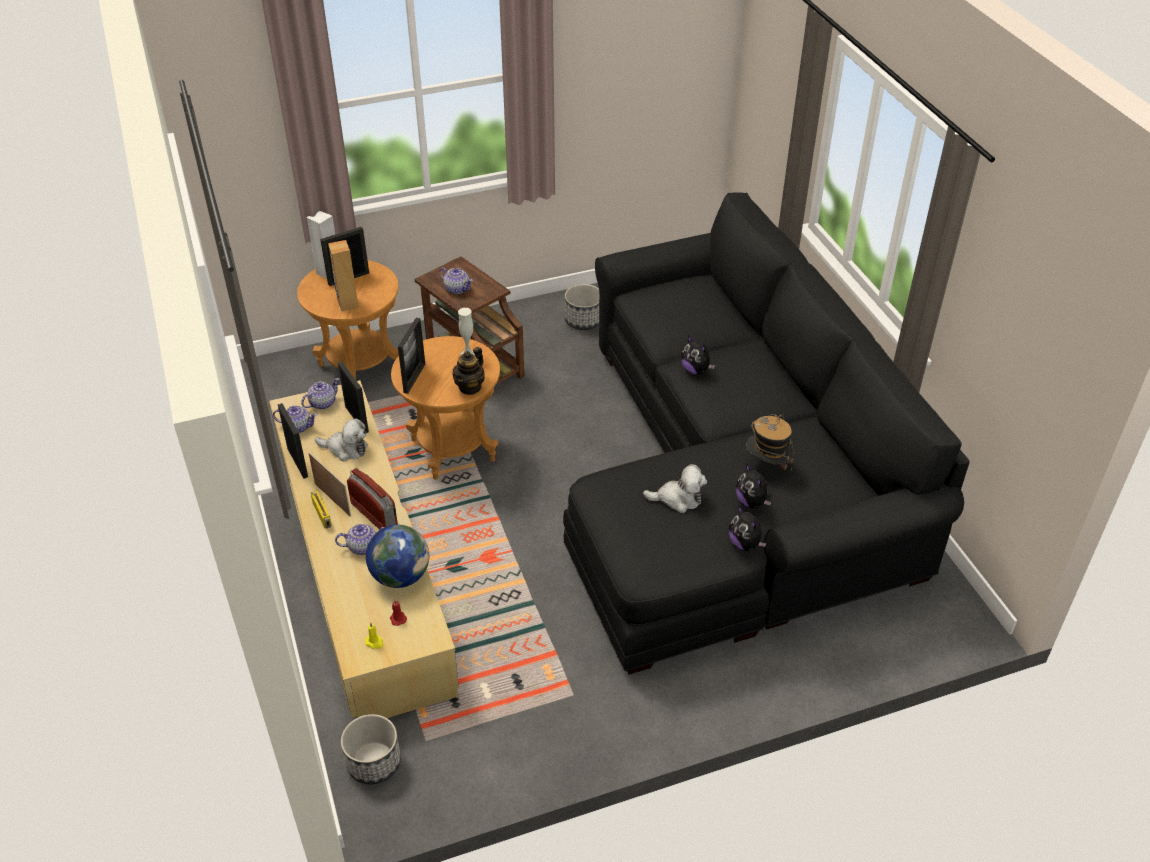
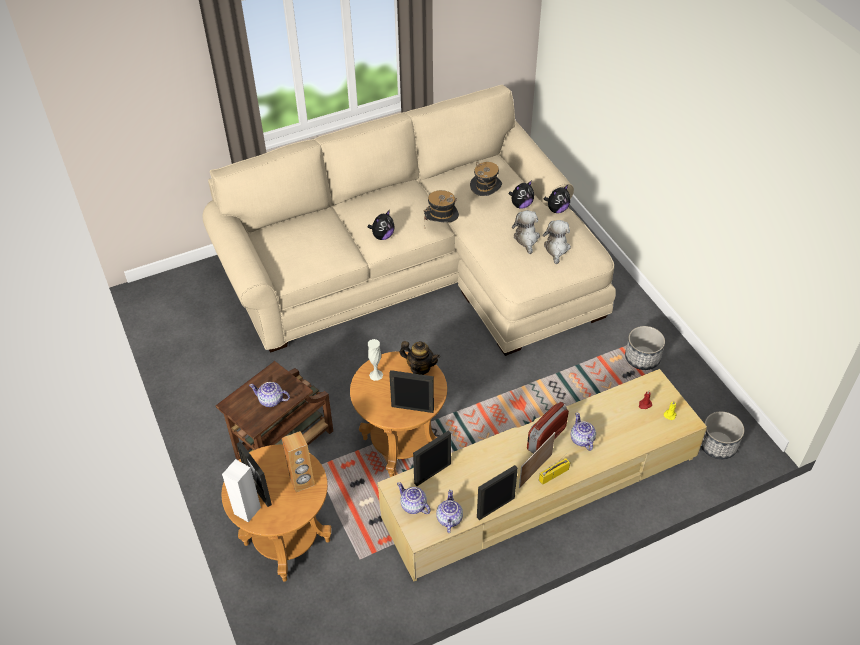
camera: 95 degrees left, 5 degrees up
plush toy [315,418,368,461] -> plush toy moved to [543,220,571,264]
globe [366,525,429,588] -> none
teapot [439,267,473,294] -> teapot turned 105 degrees counterclockwise [249,382,290,407]
black sofa [563,192,970,675] -> beige sofa [202,85,616,356]
planter [565,284,599,330] -> planter moved to [625,326,665,370]
none -> hat [423,190,459,222]

